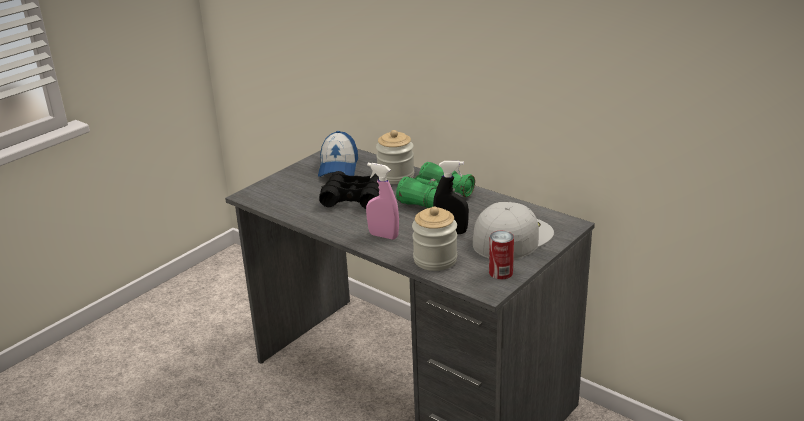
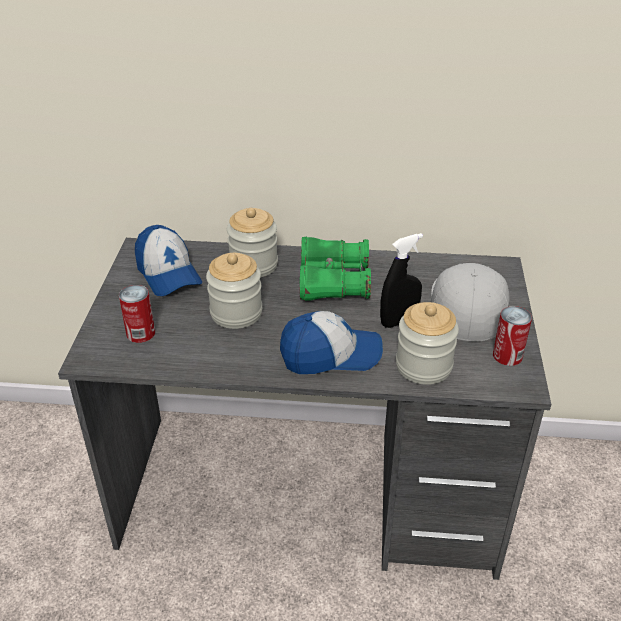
camera: 35 degrees left, 10 degrees up
black binoculars [319,171,379,209] -> jar [206,253,262,329]
pink spray bottle [366,163,399,239] -> cap [280,311,383,374]
none -> can [119,285,155,343]

